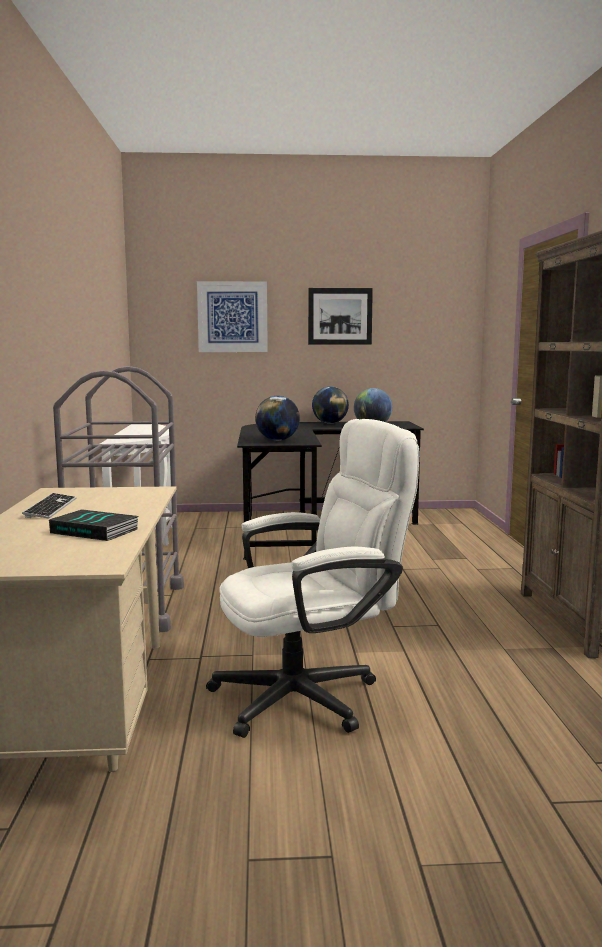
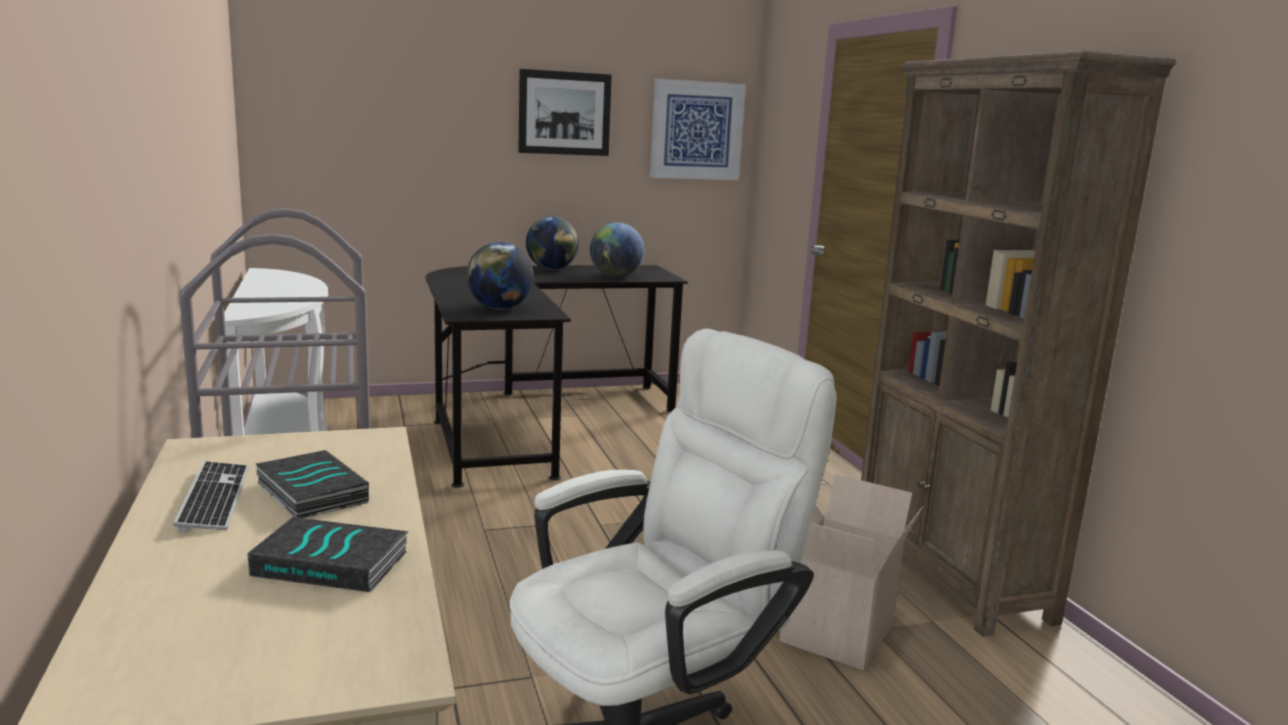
camera: 15 degrees left, 5 degrees up
picture [197,281,268,352] -> picture moved to [650,79,746,180]
none -> book [256,450,369,518]
none -> cardboard box [780,474,923,670]

